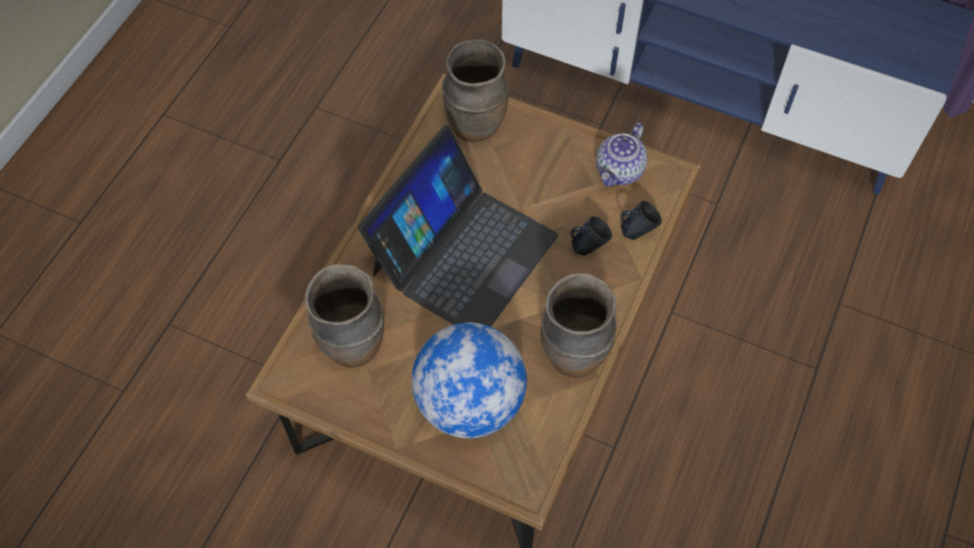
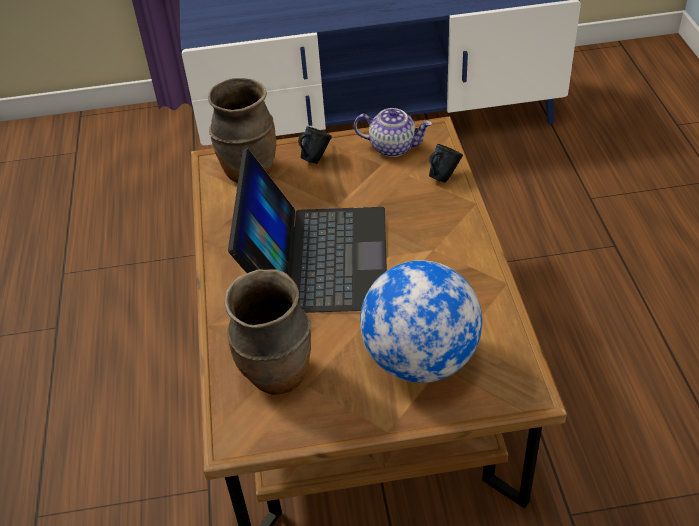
camera: 30 degrees left, 15 degrees down
brown vase [541,273,617,377] -> none
blue mug [570,216,612,256] -> blue mug moved to [298,126,332,164]
teapot [596,122,647,187] -> teapot turned 75 degrees counterclockwise [354,108,432,157]

